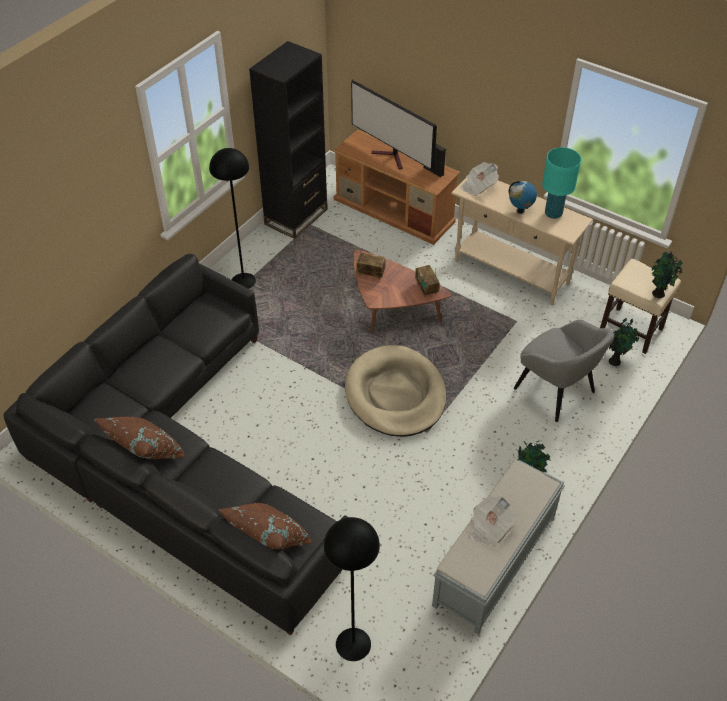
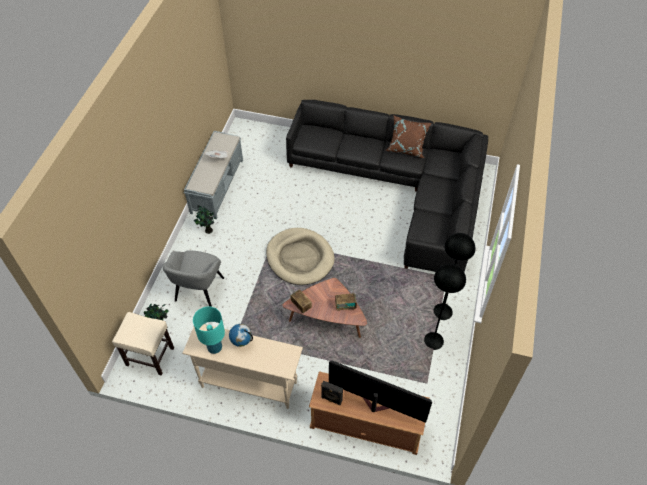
camera: 160 degrees right, 5 degrees up
brown pillow [217,503,312,549] -> none
black bookcase [249,41,328,239] -> none
black floor lamp [324,517,380,661] -> black floor lamp moved to [424,264,466,350]
newspaper [460,162,499,196] -> none
grey armchair [514,320,614,422] -> grey armchair turned 105 degrees counterclockwise [163,250,224,307]
potted plant [652,252,683,298] -> none

